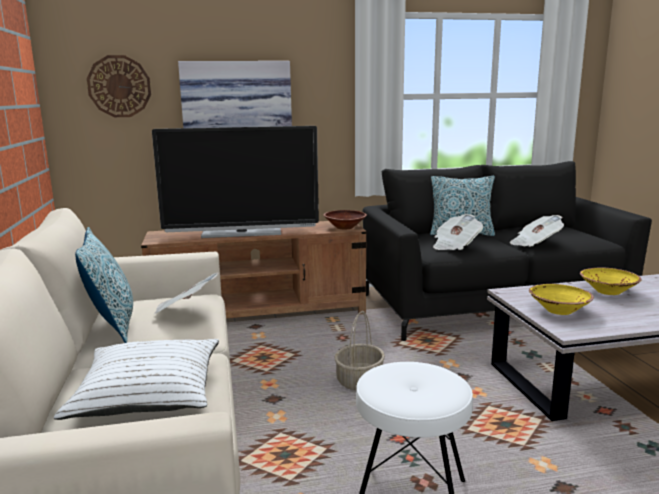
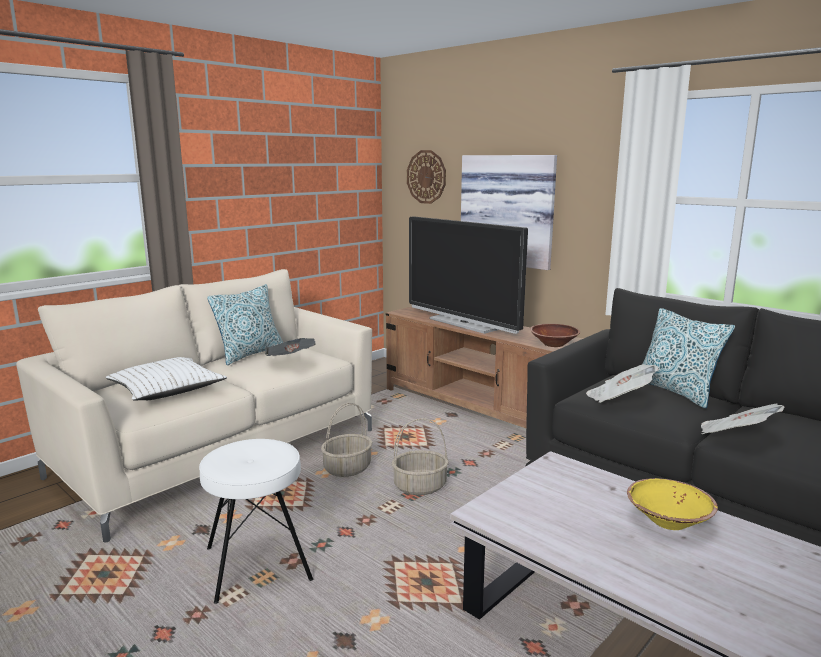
camera: 55 degrees right, 0 degrees up
yellow bowl [529,284,594,315] -> none
none -> basket [321,403,373,477]

